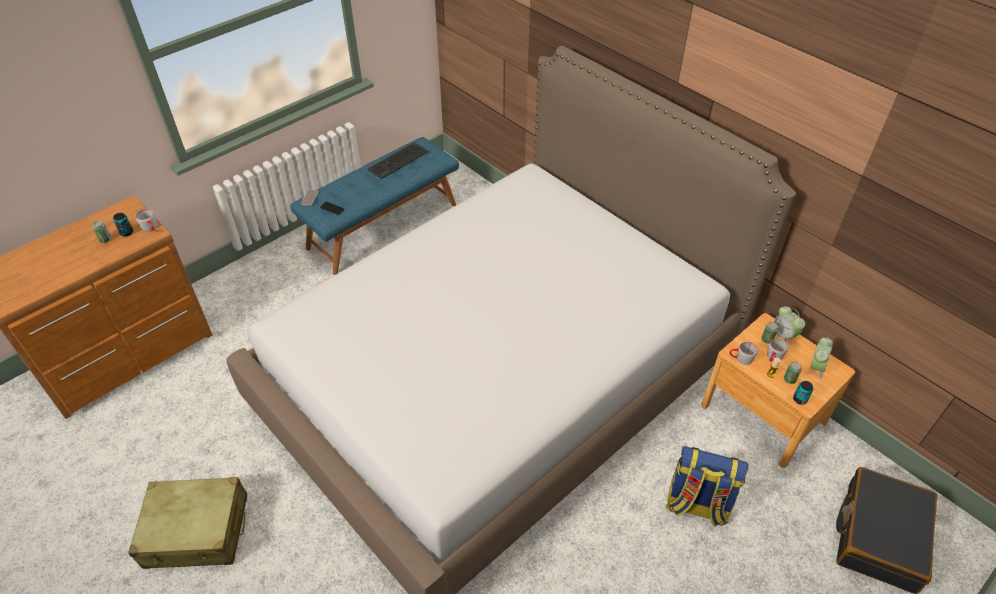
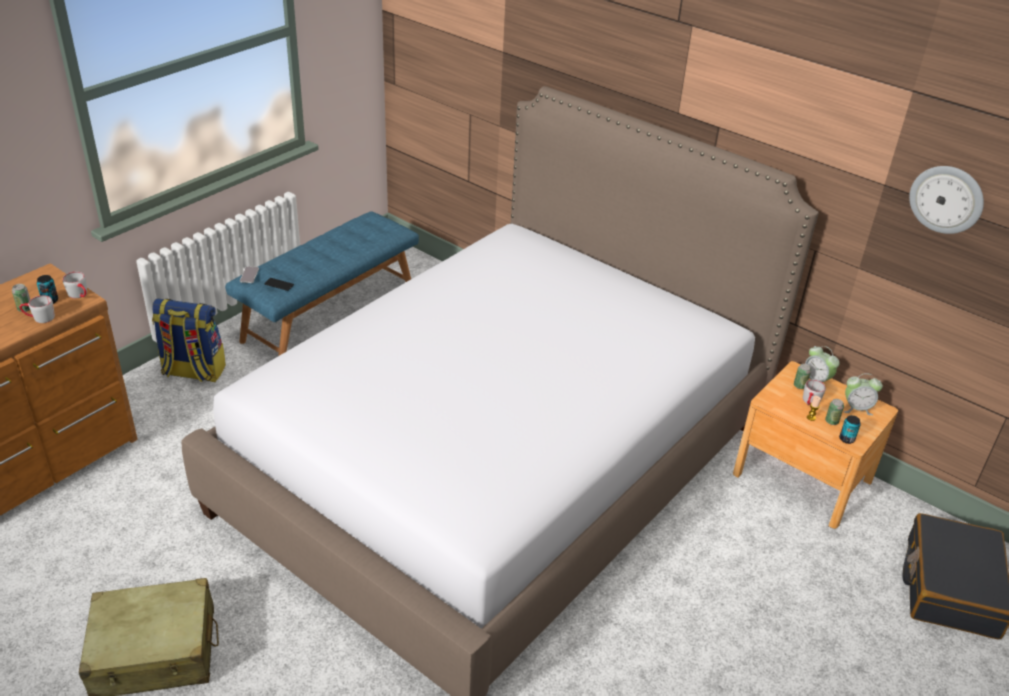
camera: 10 degrees left, 10 degrees down
keyboard [367,142,428,179] -> none
backpack [666,446,749,527] -> backpack moved to [152,298,226,382]
grey mug [729,341,758,365] -> grey mug moved to [19,295,55,323]
alarm clock [810,338,833,380] -> alarm clock turned 75 degrees clockwise [844,373,883,415]
none -> wall clock [909,166,984,234]

